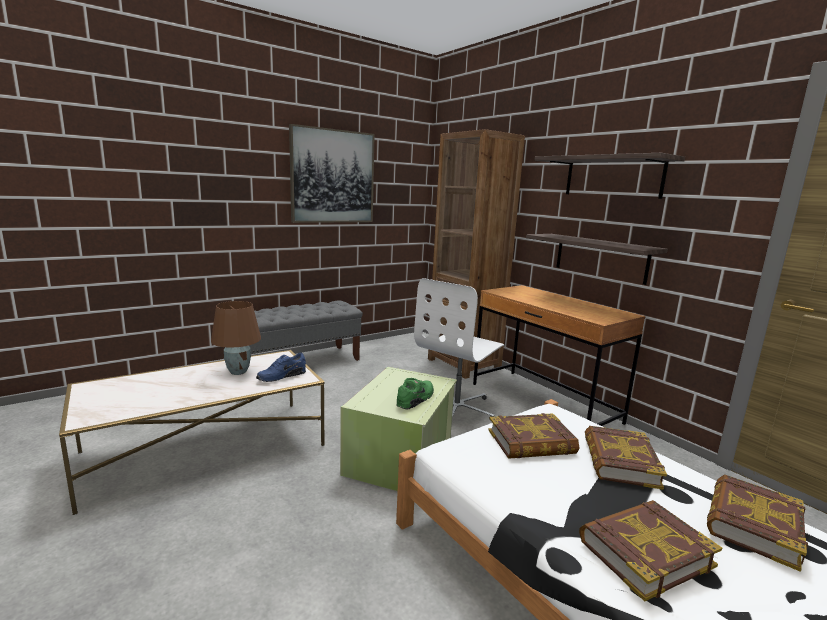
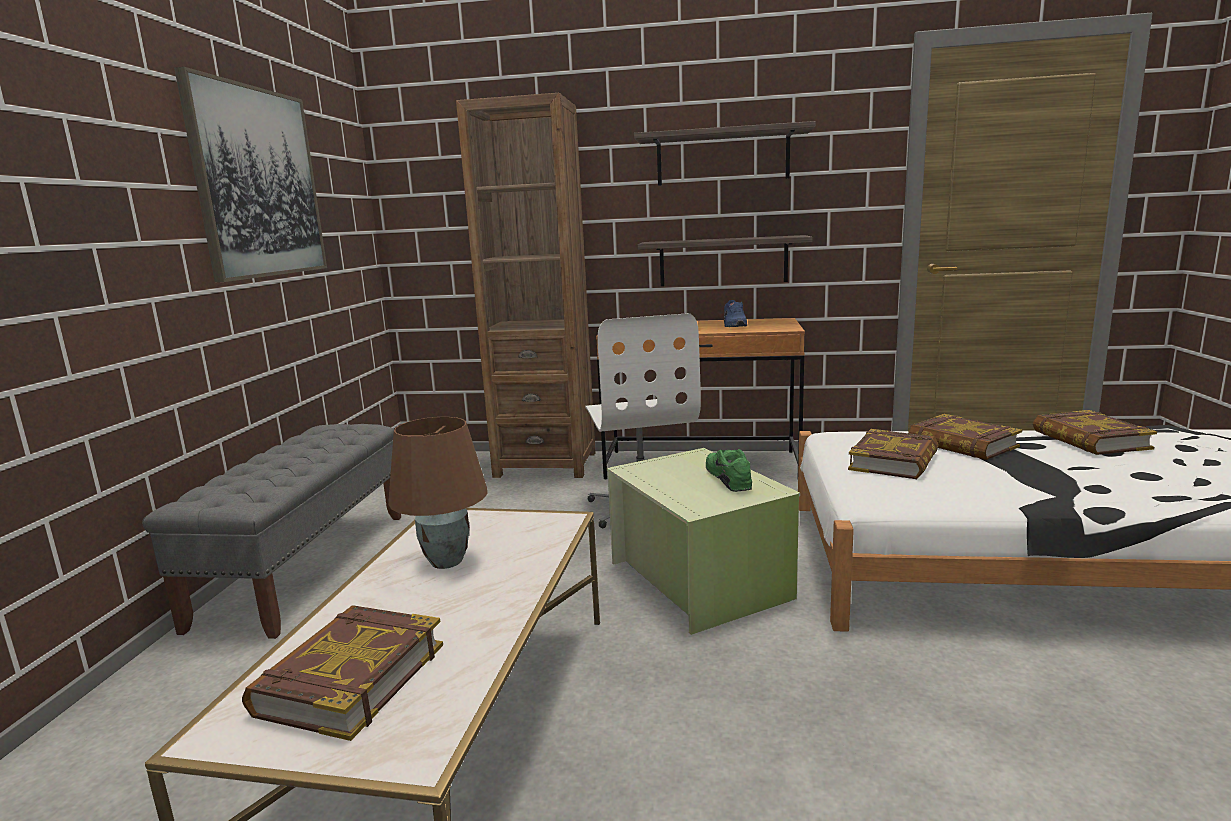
camera: 45 degrees left, 0 degrees up
blue shoe [256,352,306,382] -> blue shoe moved to [724,300,747,327]
book [579,500,722,602] -> book moved to [242,605,443,741]

